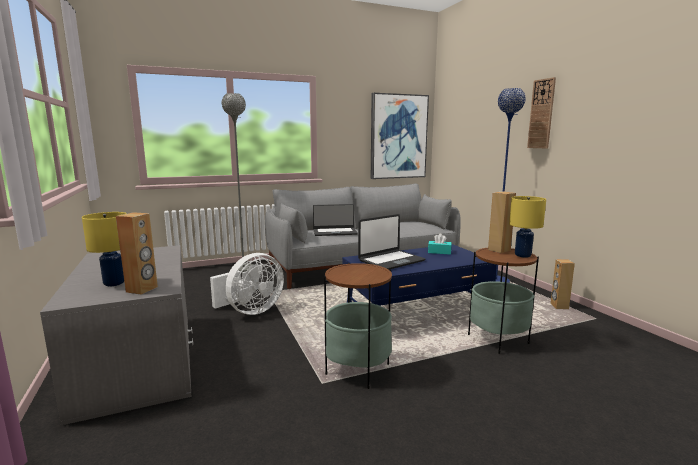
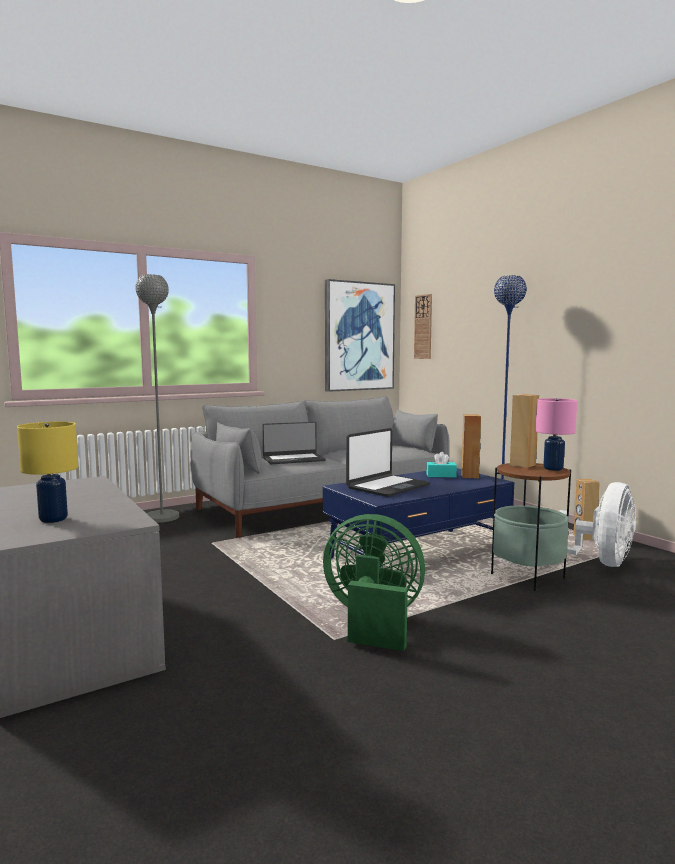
camera: 10 degrees left, 5 degrees down
brown speaker [116,212,158,295] -> brown speaker moved to [461,414,481,479]
white fan [210,253,284,315] -> white fan moved to [559,482,636,567]
side table [324,263,392,389] -> green fan [323,514,425,651]
yellow table lamp [509,196,546,258] -> pink table lamp [536,398,577,471]
wall clock [527,77,556,148] -> wall clock moved to [414,294,432,359]

